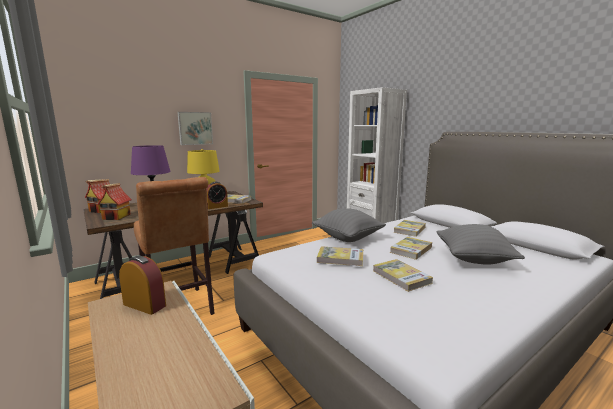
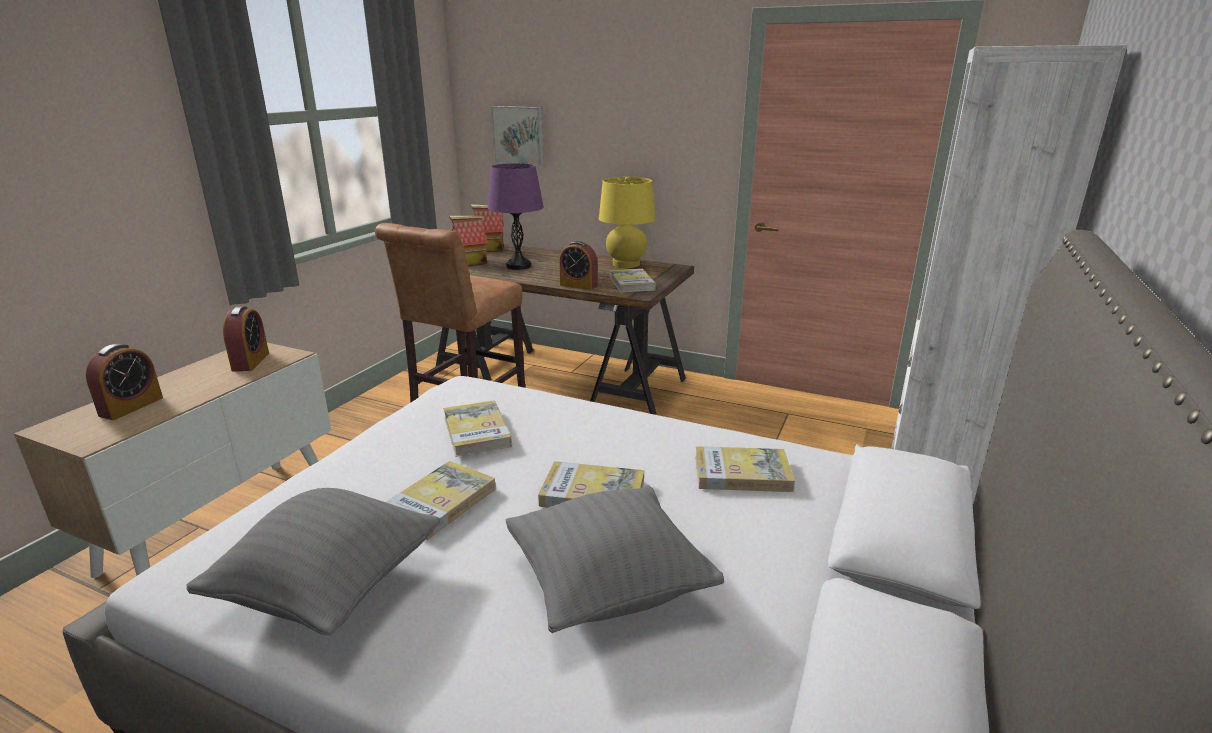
camera: 60 degrees right, 10 degrees up
picture [177,112,213,145] -> picture moved to [491,106,544,166]
grey pillow [312,208,386,242] -> grey pillow moved to [186,488,441,635]
none -> alarm clock [86,344,163,420]

